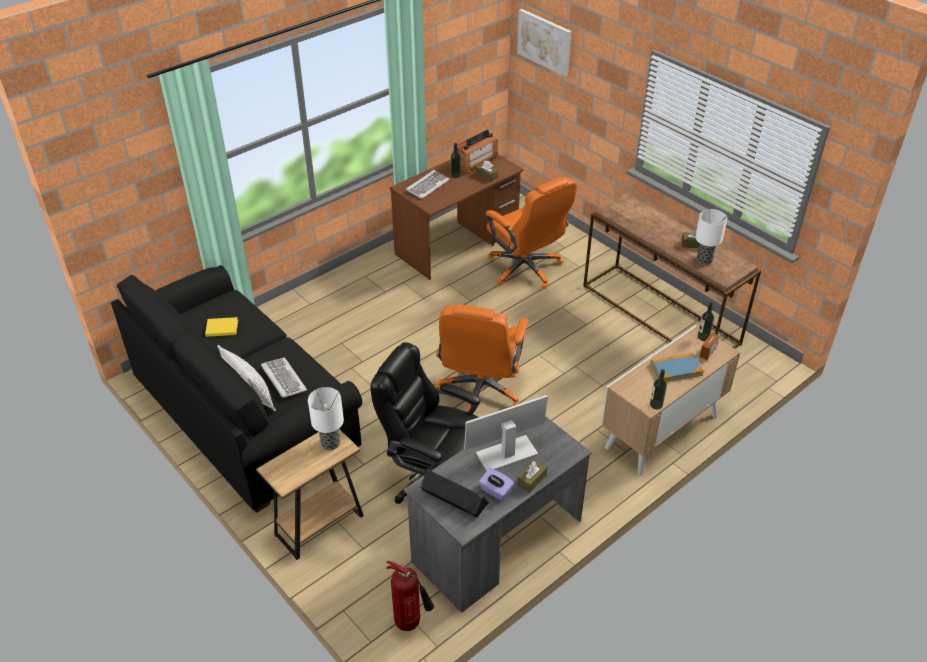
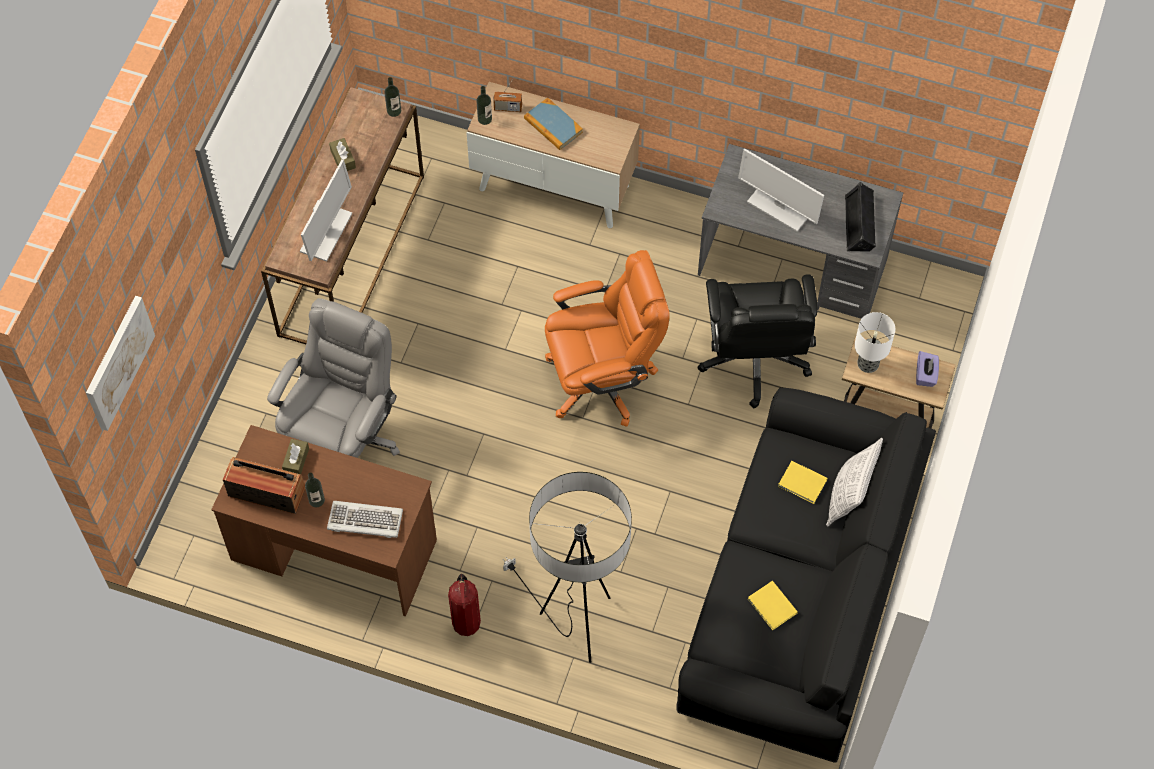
camera: 120 degrees left, 20 degrees up
keyboard [261,357,307,398] -> yellow book [778,461,827,504]
fire extinguisher [386,561,434,631] -> fire extinguisher moved to [448,574,481,636]
purple tissue box [479,468,514,501] -> purple tissue box moved to [916,351,939,387]
orange office chair [486,177,577,289] -> grey office chair [267,298,400,458]
brown tissue box [517,460,547,493] -> none
bottle [650,369,667,409] -> bottle moved to [384,77,401,117]
table lamp [695,209,728,265] -> none
none -> monitor [300,159,352,262]
none -> floor lamp [503,472,632,663]

